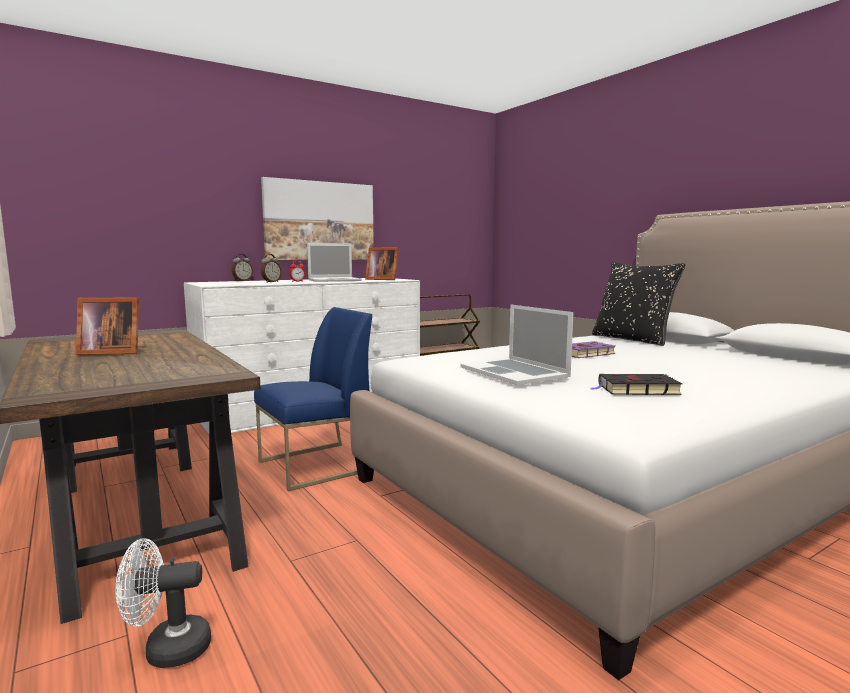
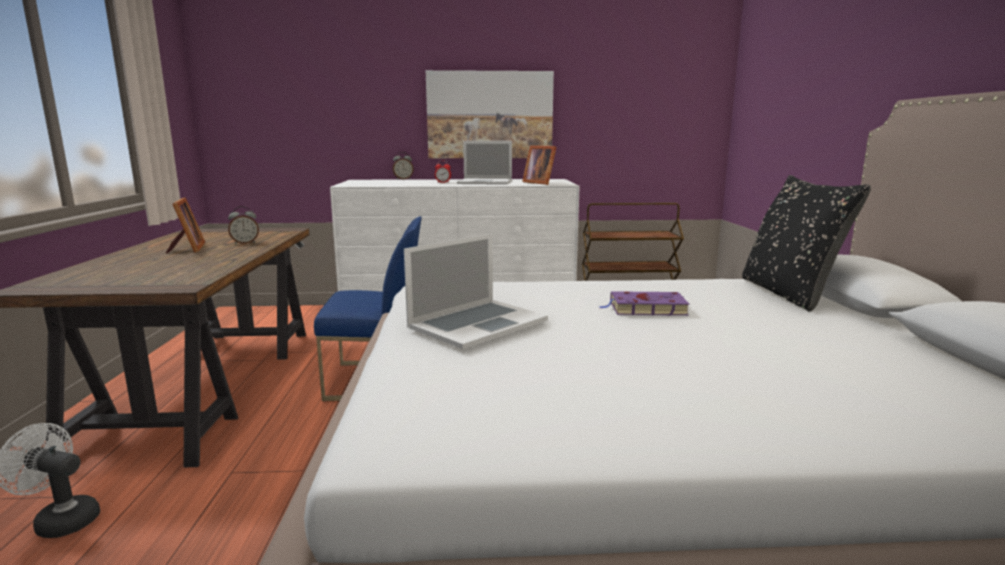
camera: 30 degrees right, 5 degrees up
picture frame [76,297,139,355] -> picture frame turned 135 degrees counterclockwise [166,197,205,253]
alarm clock [261,254,282,282] -> alarm clock moved to [228,206,259,244]
laptop [461,304,573,385] -> laptop turned 135 degrees counterclockwise [404,234,548,349]
black book [591,374,682,395] -> none

